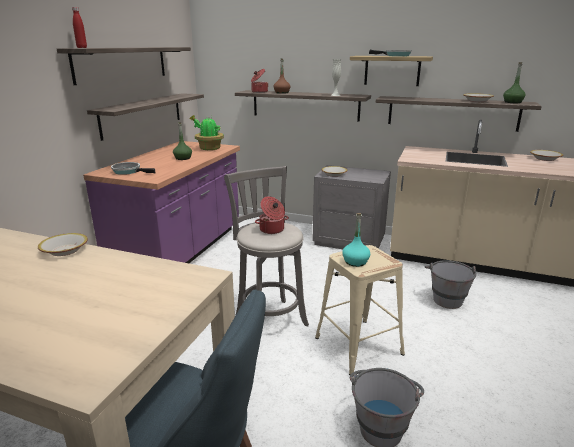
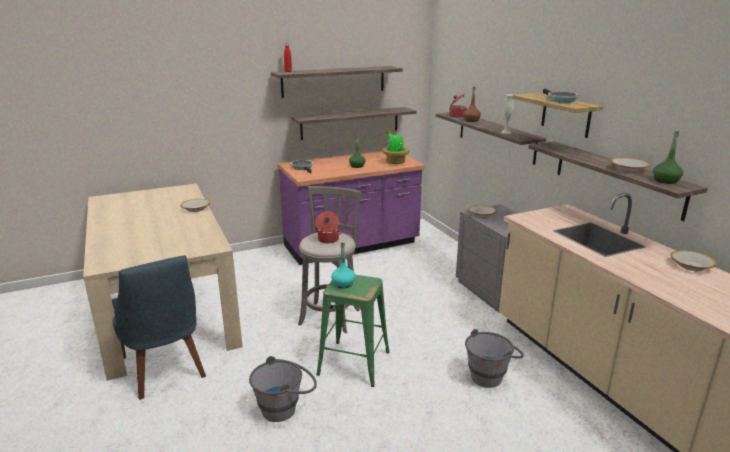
camera: 45 degrees right, 0 degrees up
beige stool [315,245,405,375] -> green stool [316,275,390,387]

